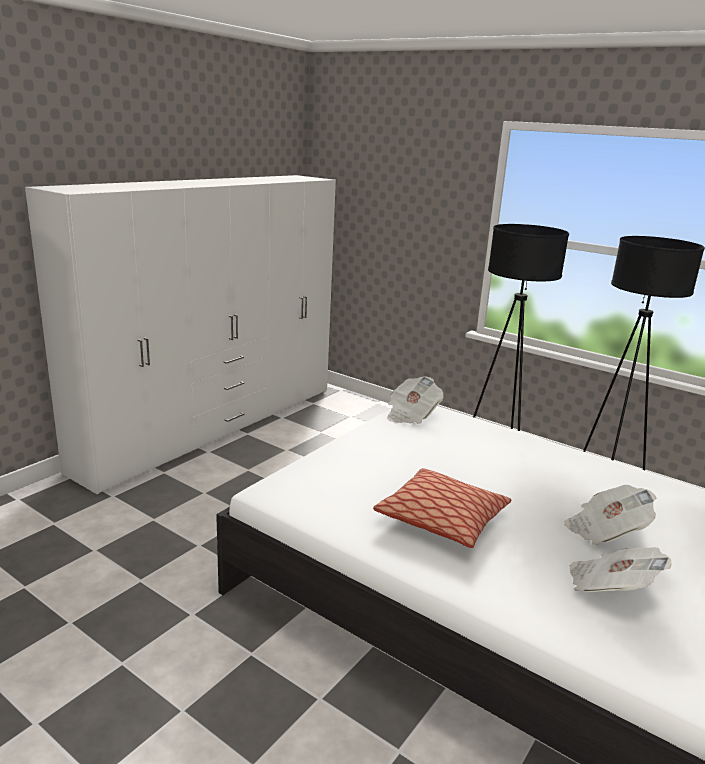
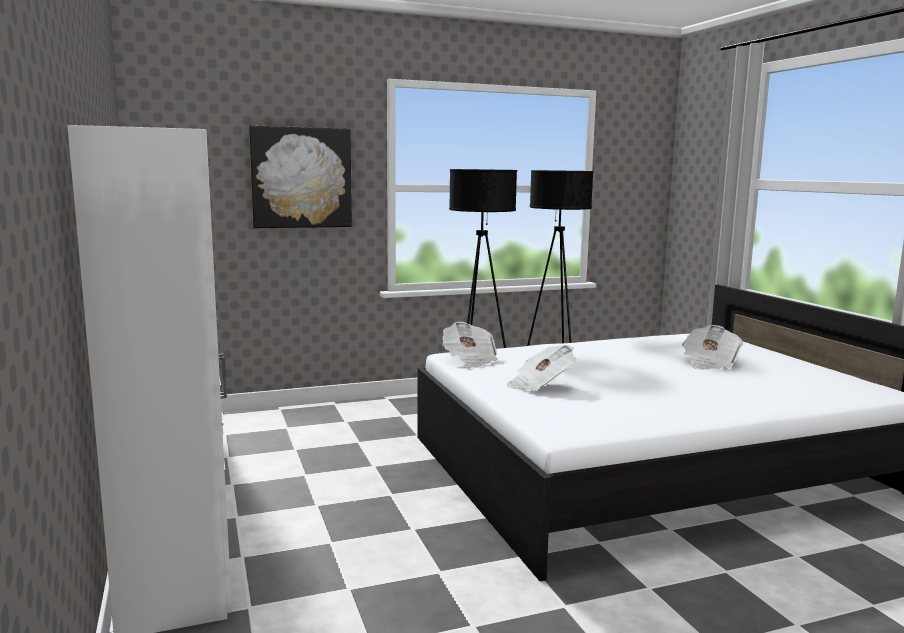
camera: 55 degrees left, 10 degrees down
pillow [373,468,512,548] -> none
newspaper [570,547,671,592] -> newspaper moved to [507,345,576,391]
none -> picture [249,125,352,228]

